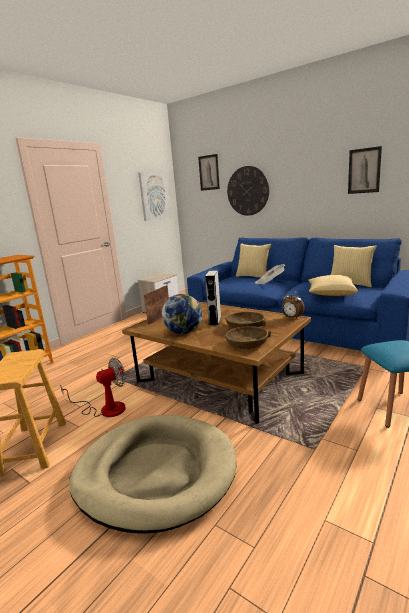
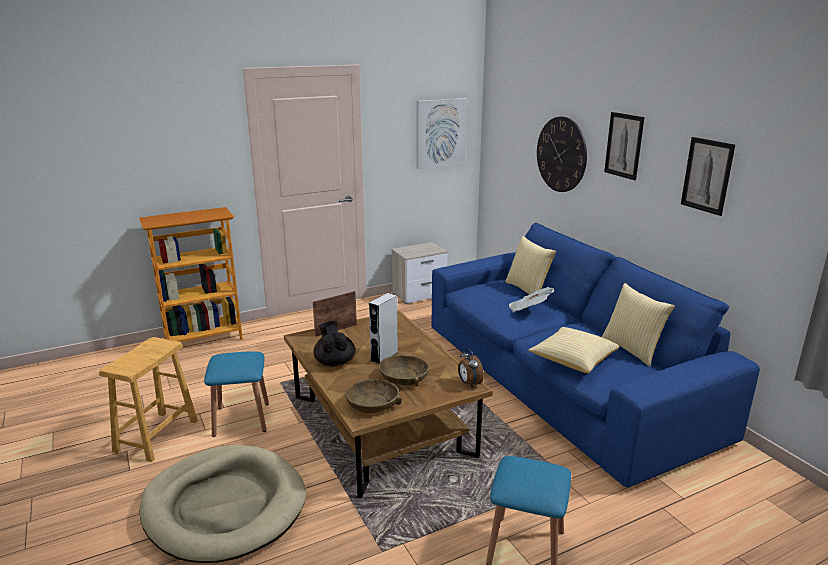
camera: 25 degrees right, 5 degrees up
fan [60,358,126,417] -> blue stool [204,351,269,437]
globe [162,294,202,334] -> black teapot [313,321,355,367]
picture [198,154,220,191] -> picture moved to [604,112,644,180]

